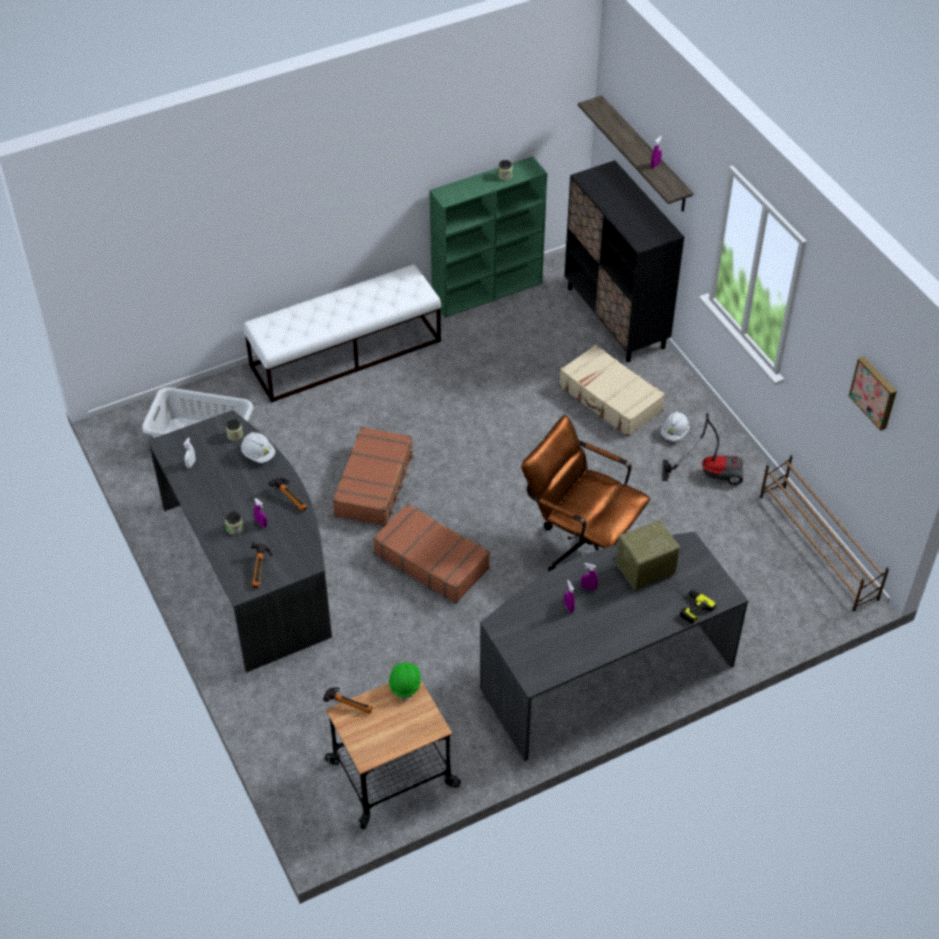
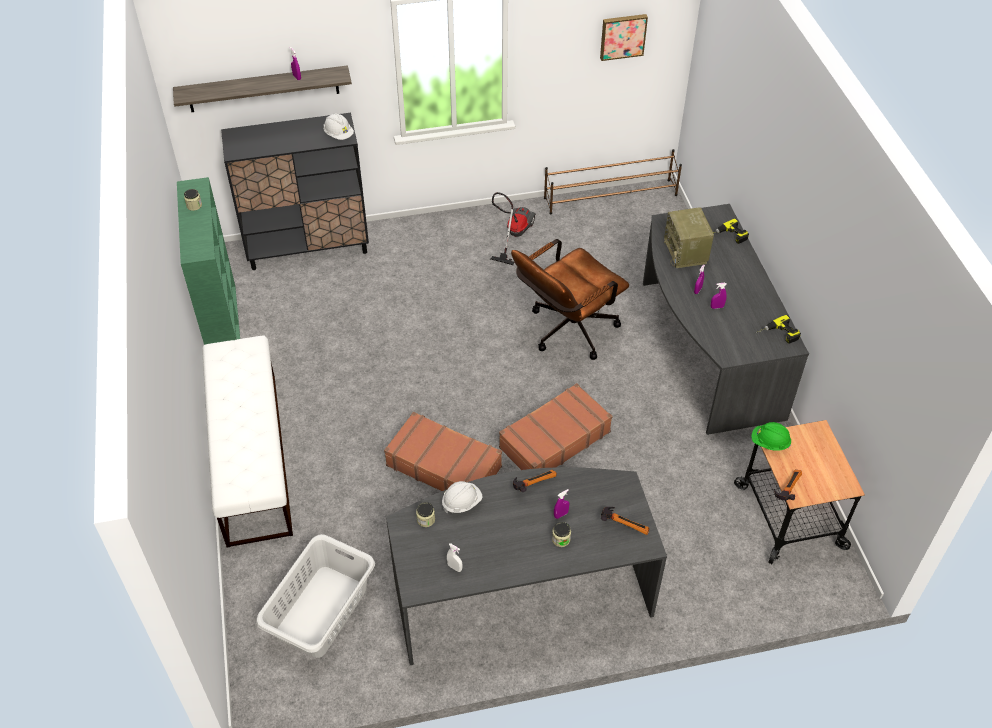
camera: 75 degrees left, 0 degrees up
beige suitcase [559,344,665,437] -> none
white hard hat [661,412,689,441] -> white hard hat moved to [323,113,354,140]
none -> power drill [755,315,801,344]

